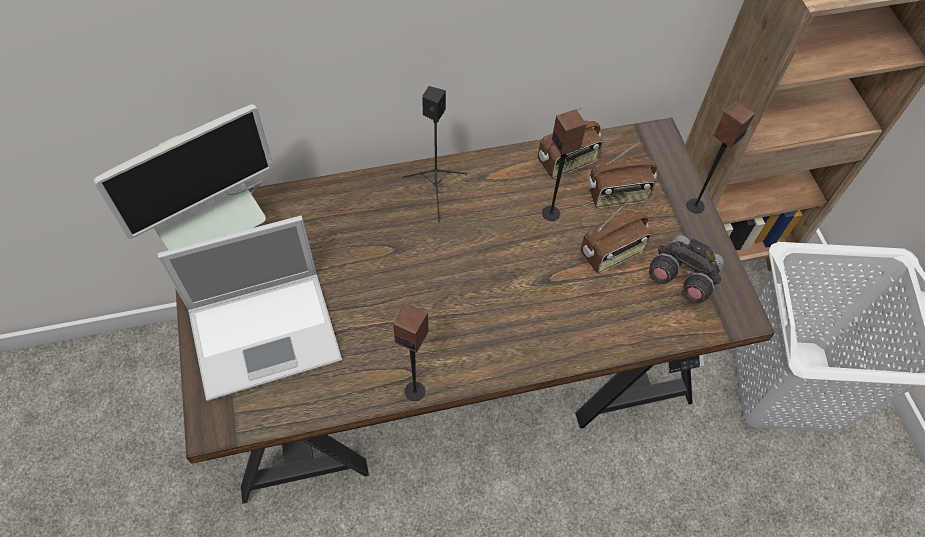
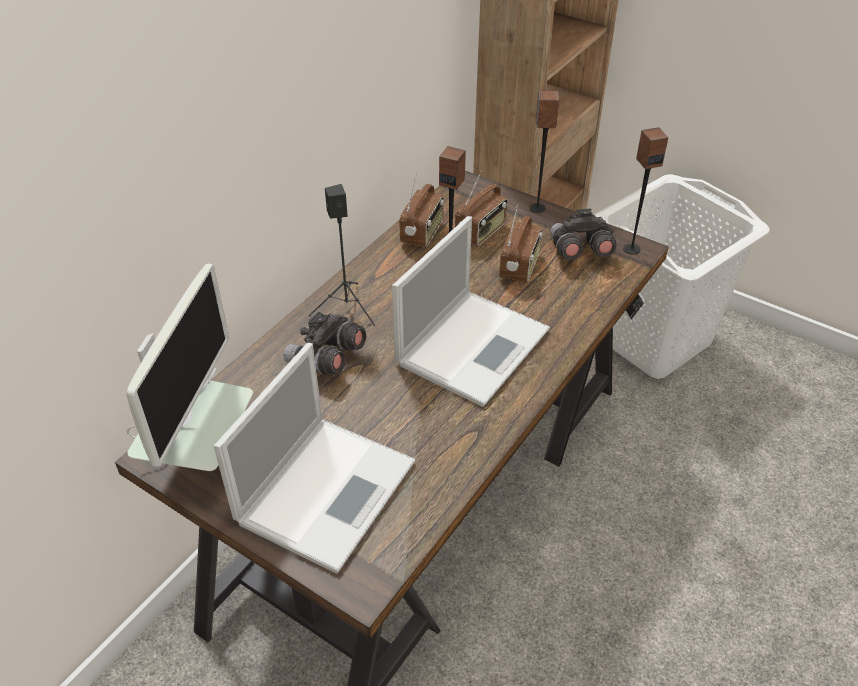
camera: 40 degrees left, 15 degrees down
speaker [393,303,428,401] -> speaker moved to [623,127,668,255]
none -> grey binoculars [283,312,367,375]
none -> laptop [392,216,550,407]

